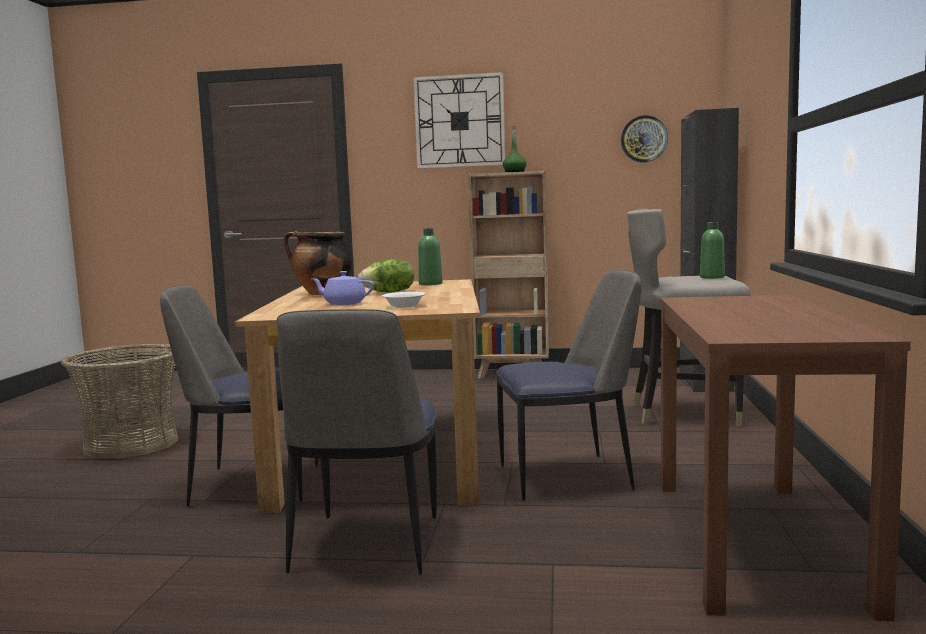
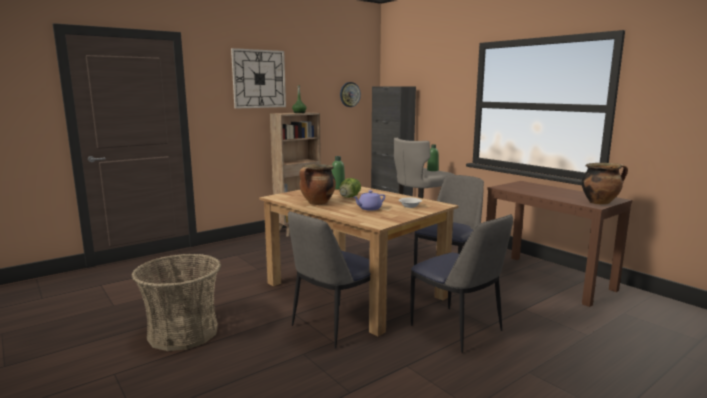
camera: 45 degrees left, 5 degrees up
none -> cooking pot [582,163,628,205]

